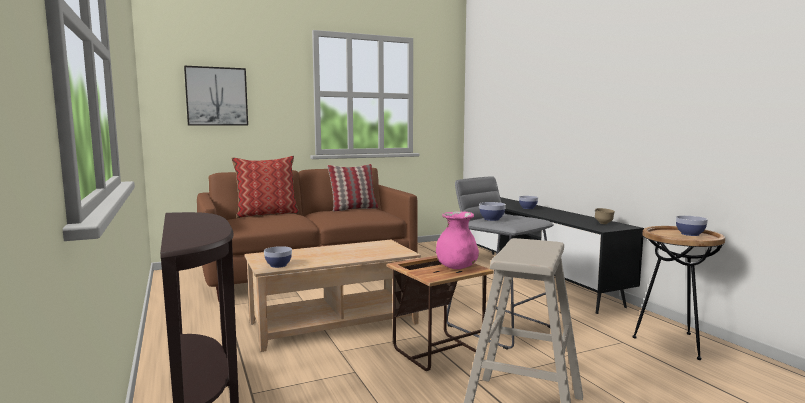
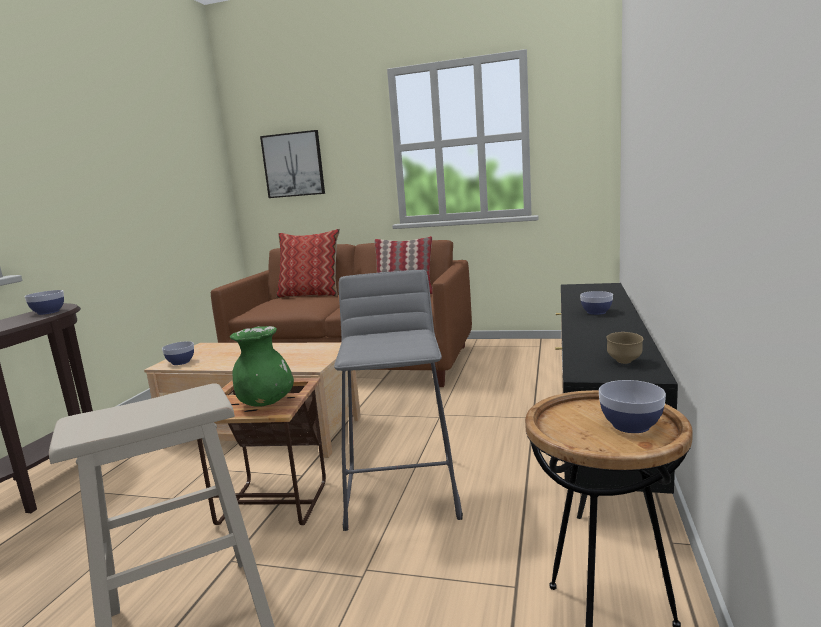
camera: 40 degrees right, 5 degrees up
pink vase [436,212,479,269] -> green vase [230,326,294,407]
bowl [479,202,506,221] -> bowl moved to [25,290,64,315]

